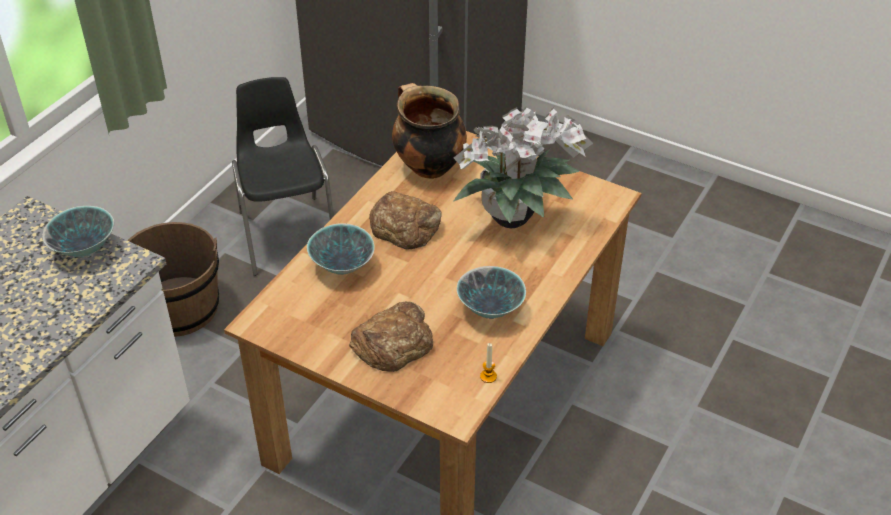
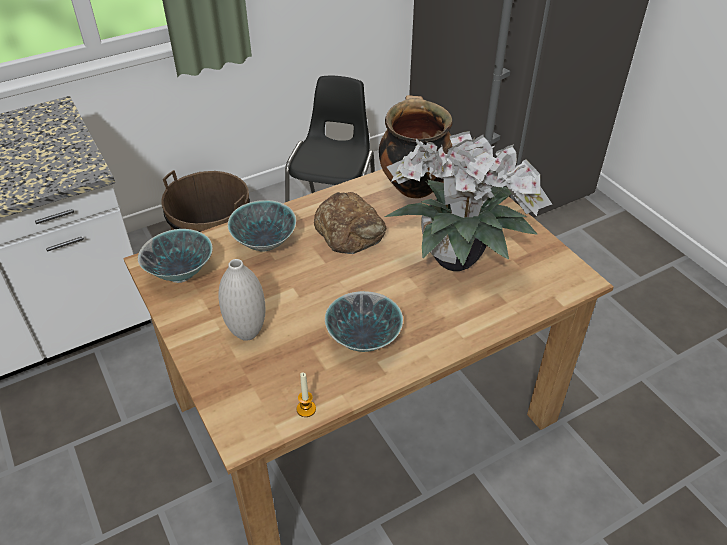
camera: 30 degrees right, 0 degrees up
bowl [43,206,114,258] -> bowl moved to [138,229,213,283]
bread [349,301,433,372] -> white vase [218,259,265,341]

